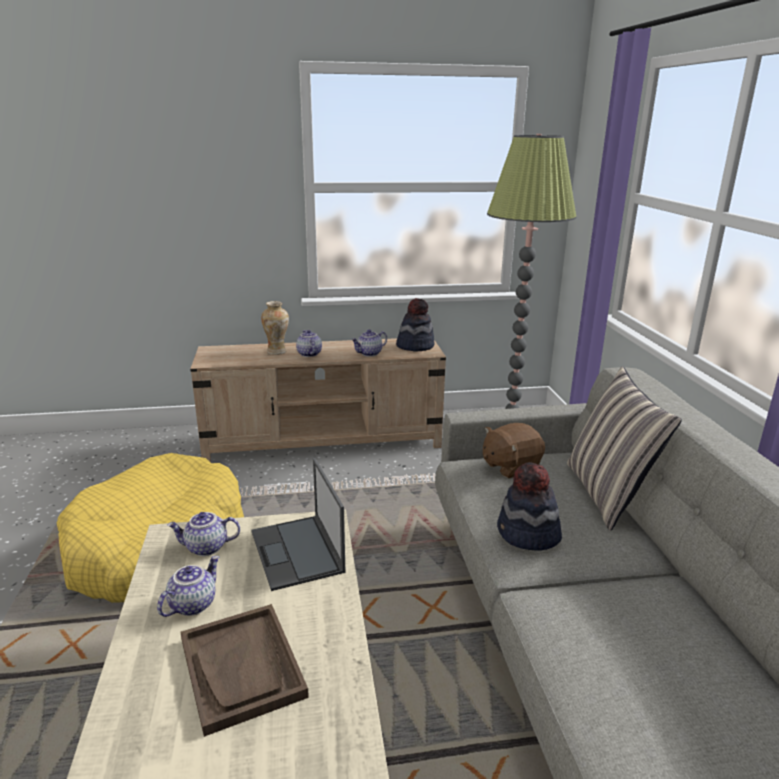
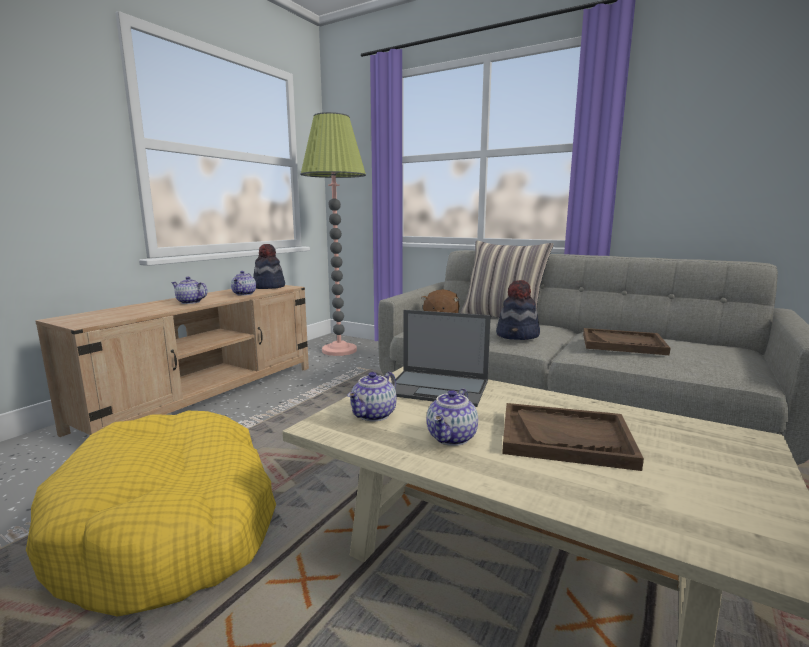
camera: 50 degrees left, 10 degrees down
teapot [157,556,219,617] -> teapot turned 135 degrees counterclockwise [427,388,478,446]
vase [261,301,289,355] -> none
none -> brown tray [583,328,670,355]

